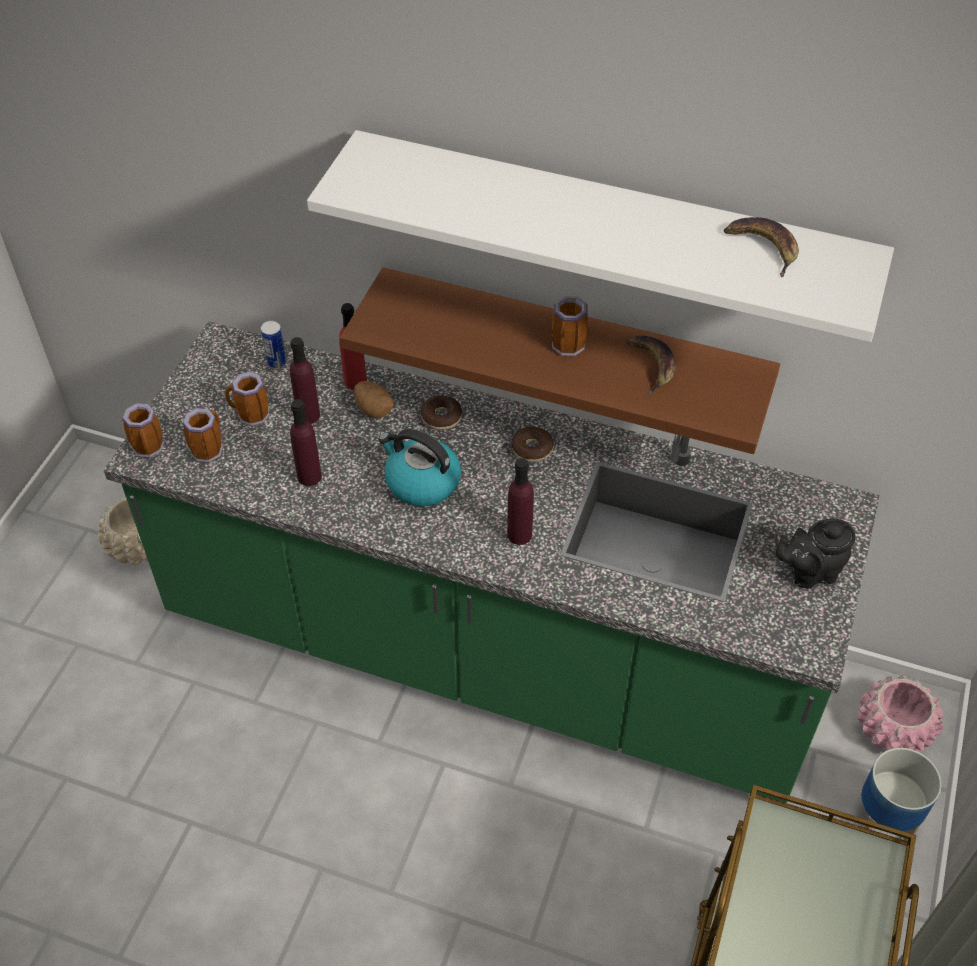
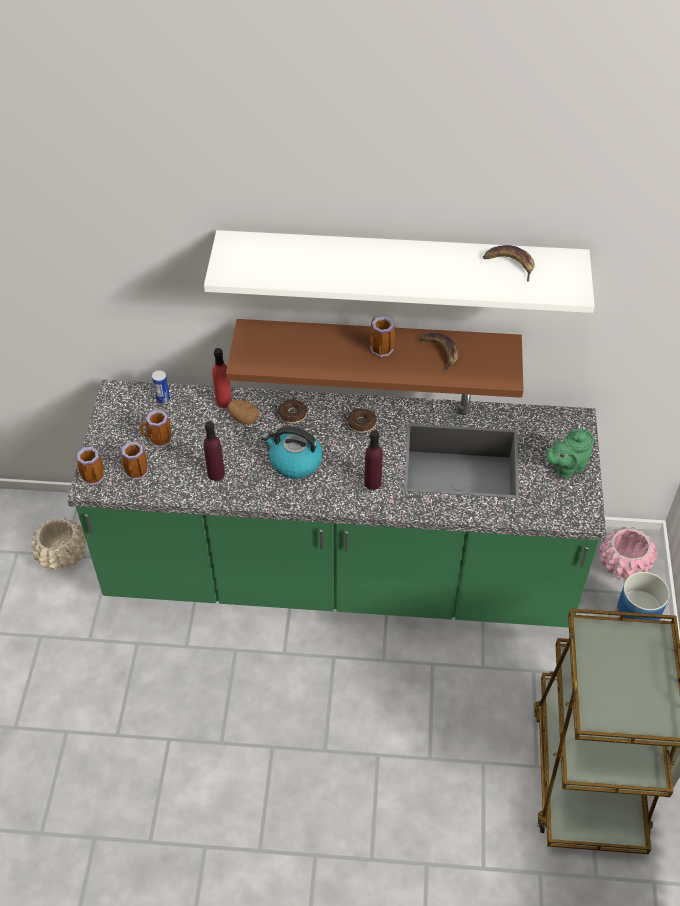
camera: 15 degrees left, 0 degrees up
purple bottle [290,337,320,424] -> none
black teapot [775,518,856,589] -> green teapot [546,429,594,478]

